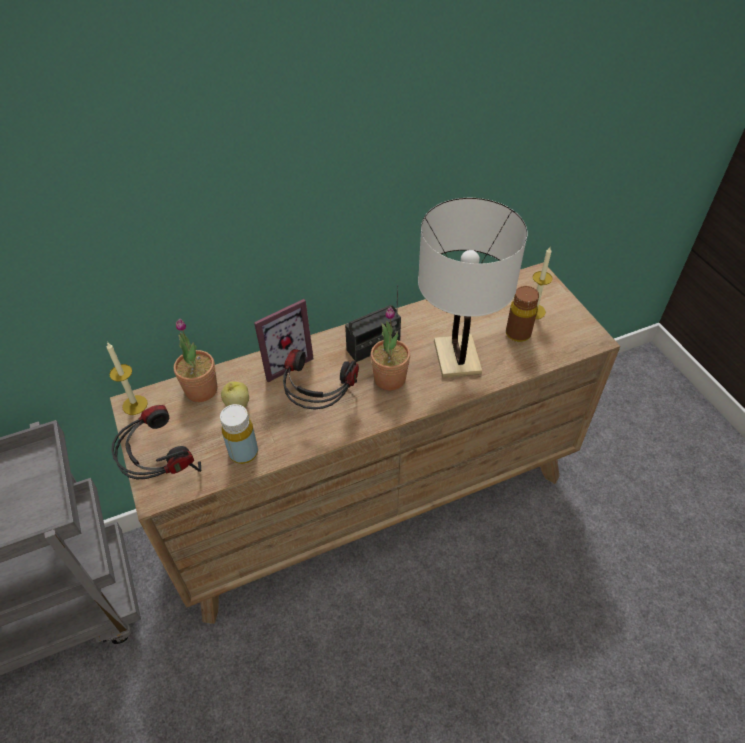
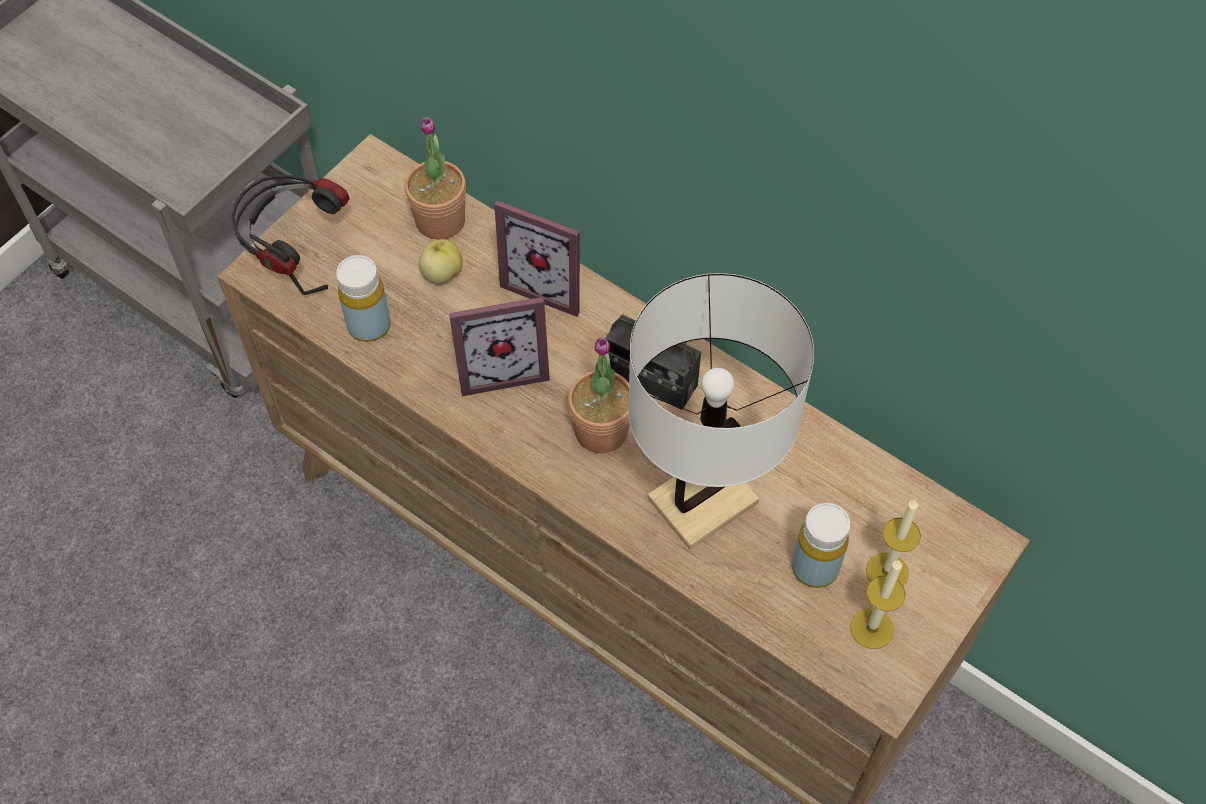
camera: 60 degrees right, 10 degrees up
candle [107,342,148,415] -> candle moved to [850,560,906,649]
headphones [283,349,359,409] -> picture frame [449,297,550,396]
brown bottle [506,286,539,342] -> yellow bottle [792,503,850,588]

